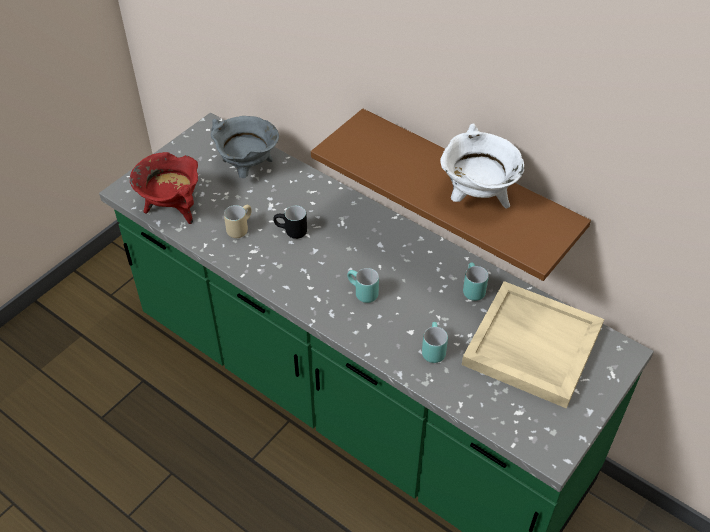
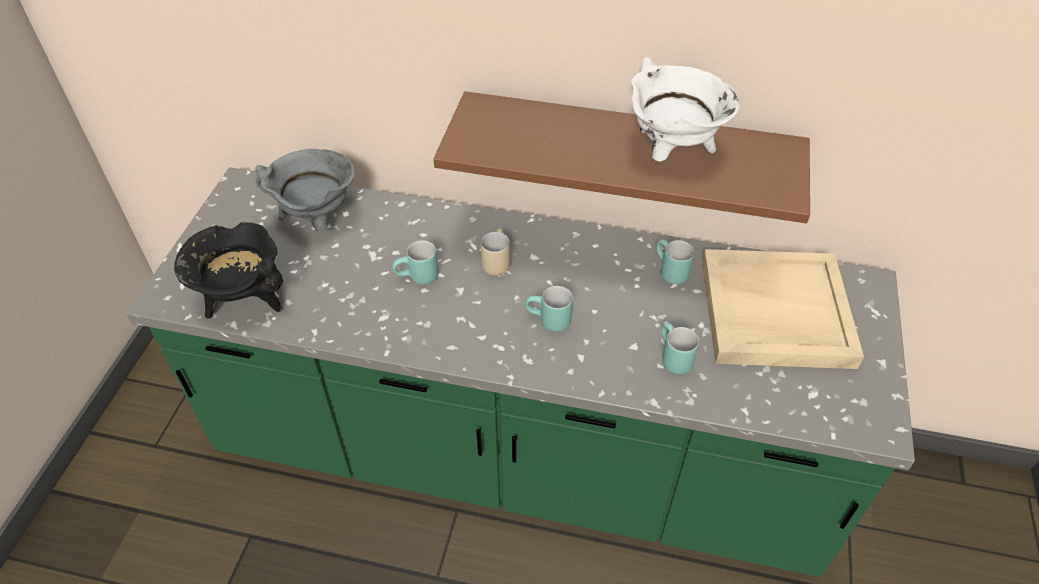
camera: 25 degrees left, 0 degrees up
red cooking pot [130,152,198,224] -> black cooking pot [174,222,283,318]
beige mug [224,205,252,238] -> beige mug moved to [481,228,510,276]
black mug [273,206,307,239] -> turquoise mug [392,240,438,285]

